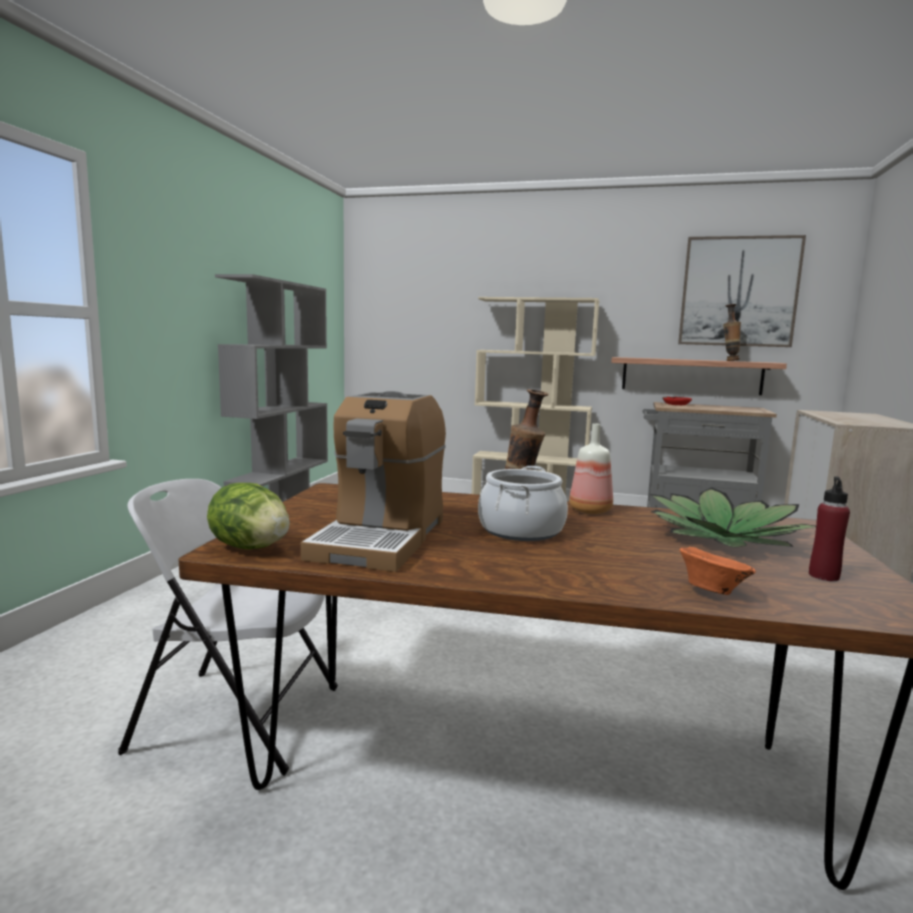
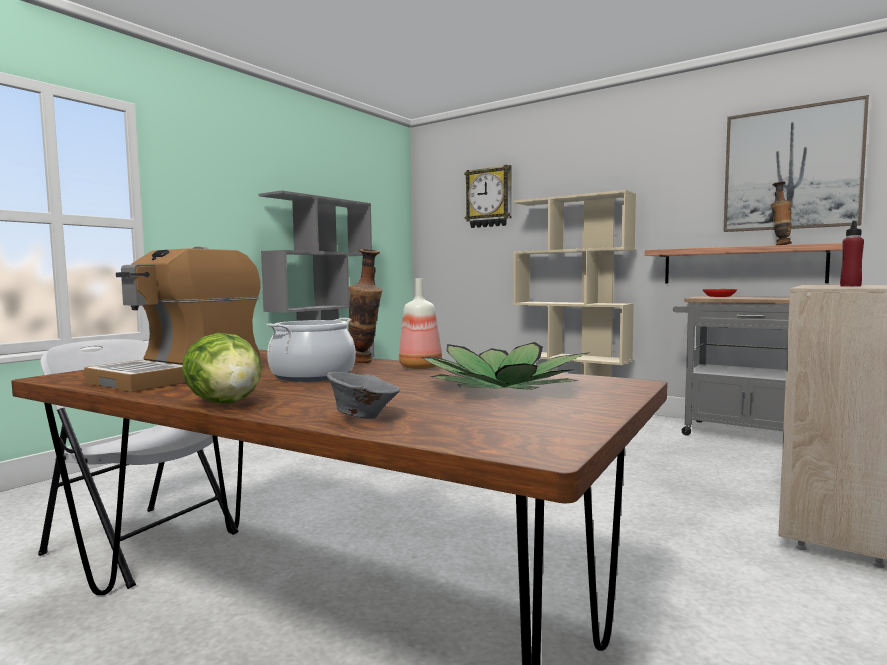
camera: 20 degrees right, 5 degrees down
lettuce [207,483,290,549] -> lettuce moved to [182,333,262,404]
orange bowl [680,547,756,595] -> grey bowl [327,372,400,419]
red bottle [809,476,850,581] -> red bottle moved to [840,220,864,286]
none -> wall clock [464,165,512,228]

